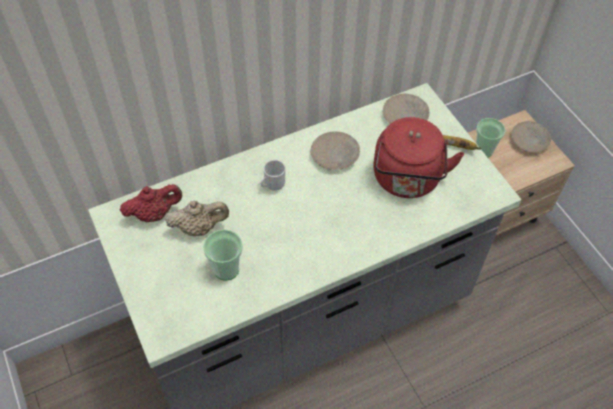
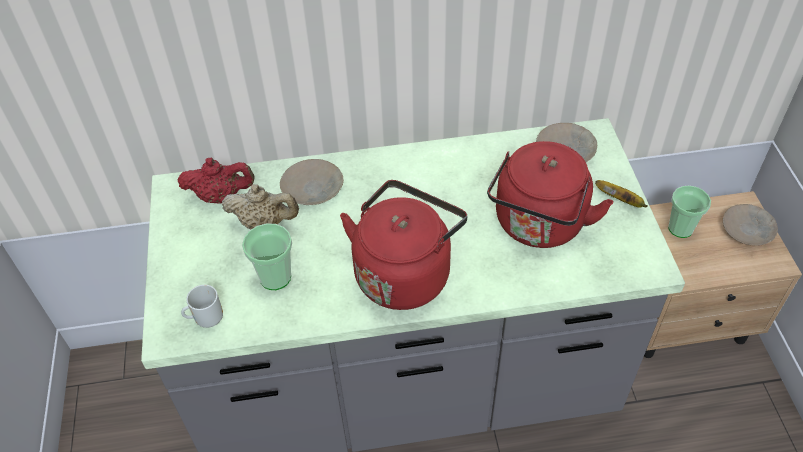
camera: 20 degrees right, 5 degrees down
mug [261,160,285,191] -> mug moved to [181,285,223,328]
beige plate [311,131,360,170] -> beige plate moved to [280,159,344,205]
none -> red kettle [340,180,467,310]

